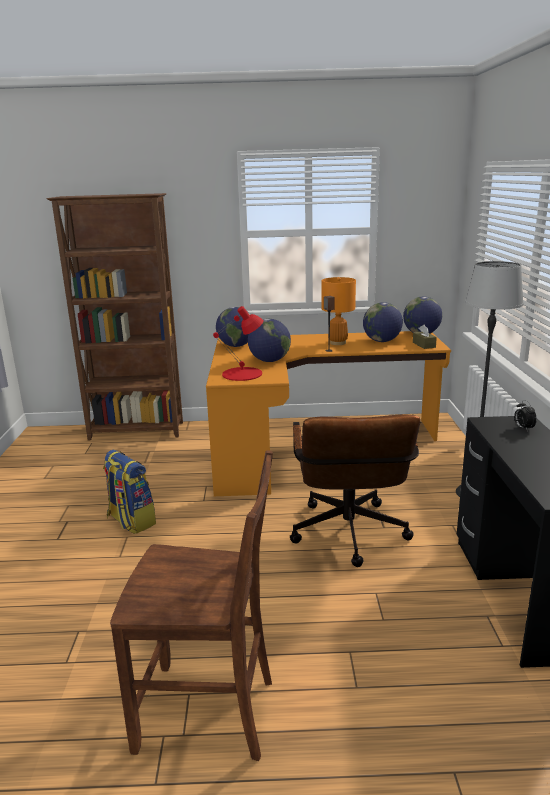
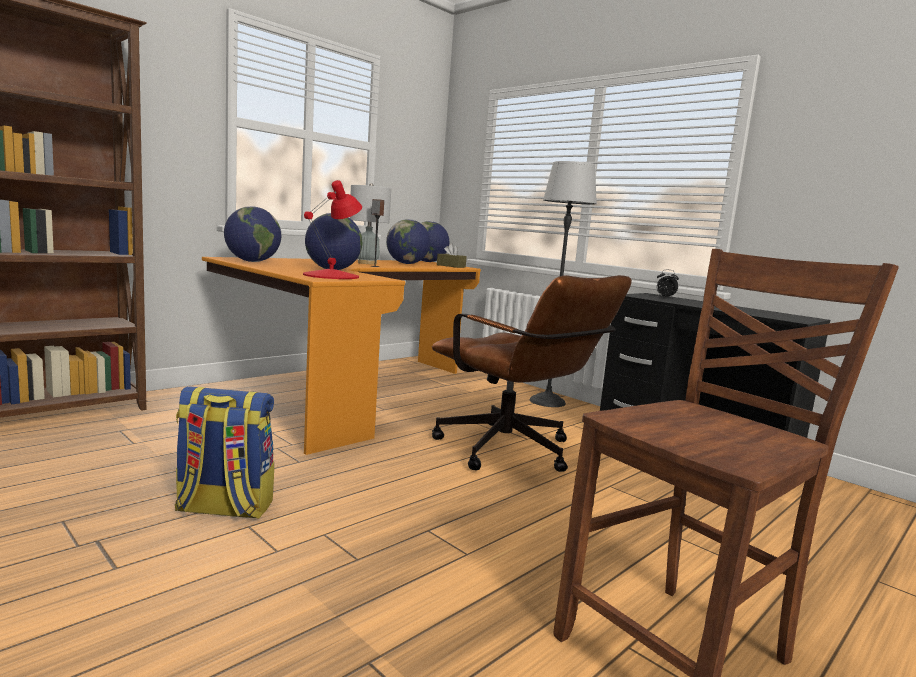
camera: 45 degrees left, 10 degrees down
orange table lamp [322,277,356,345] -> grey table lamp [349,183,391,264]

